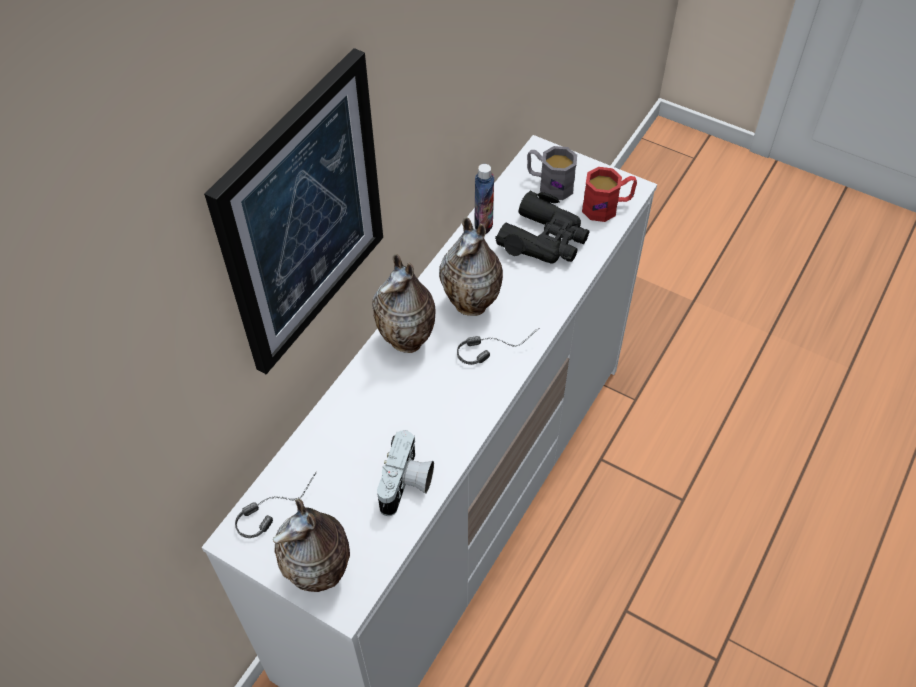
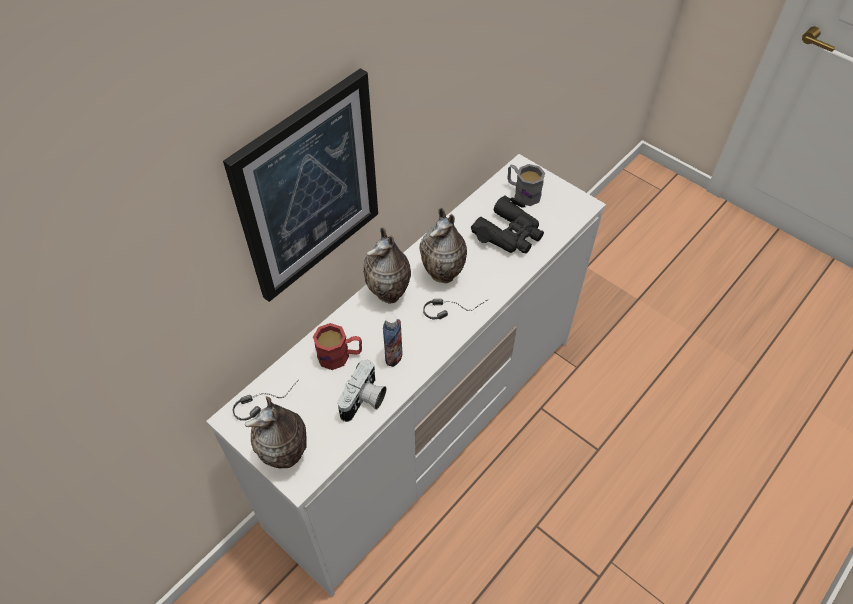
camera: 10 degrees right, 0 degrees up
bottle [474,164,494,234] -> bottle moved to [383,314,403,367]
red mug [582,167,637,222] -> red mug moved to [313,323,362,370]

